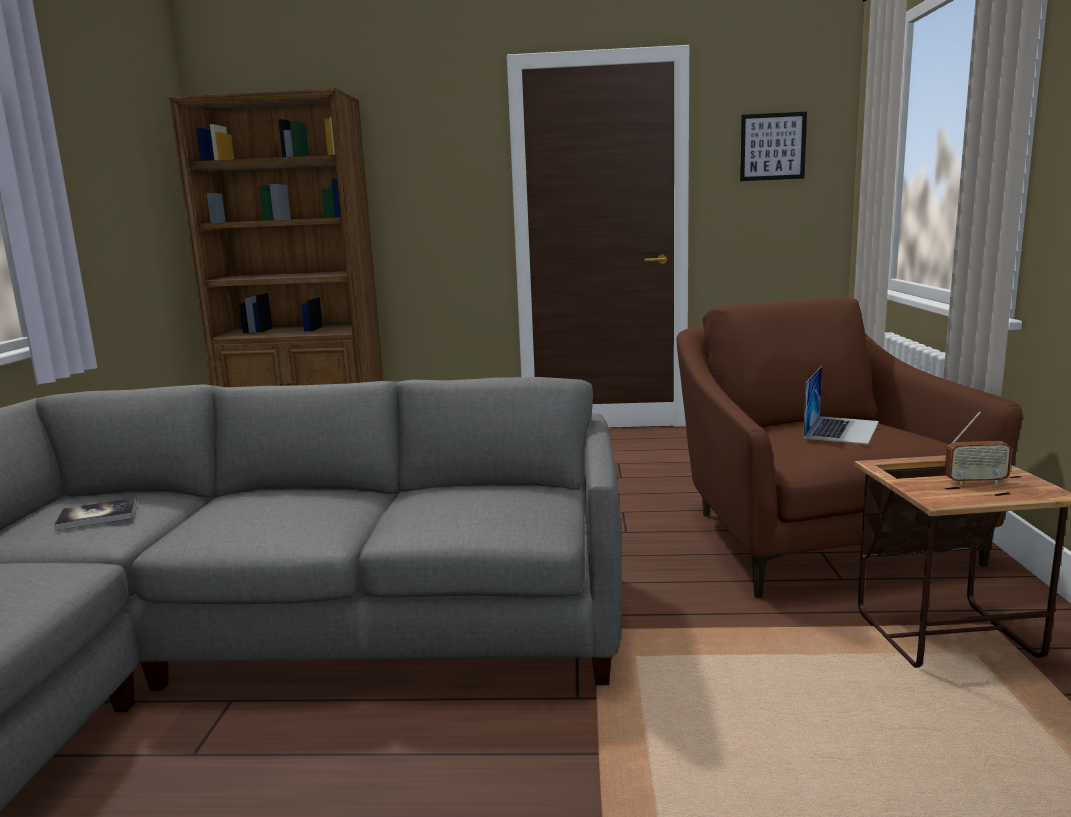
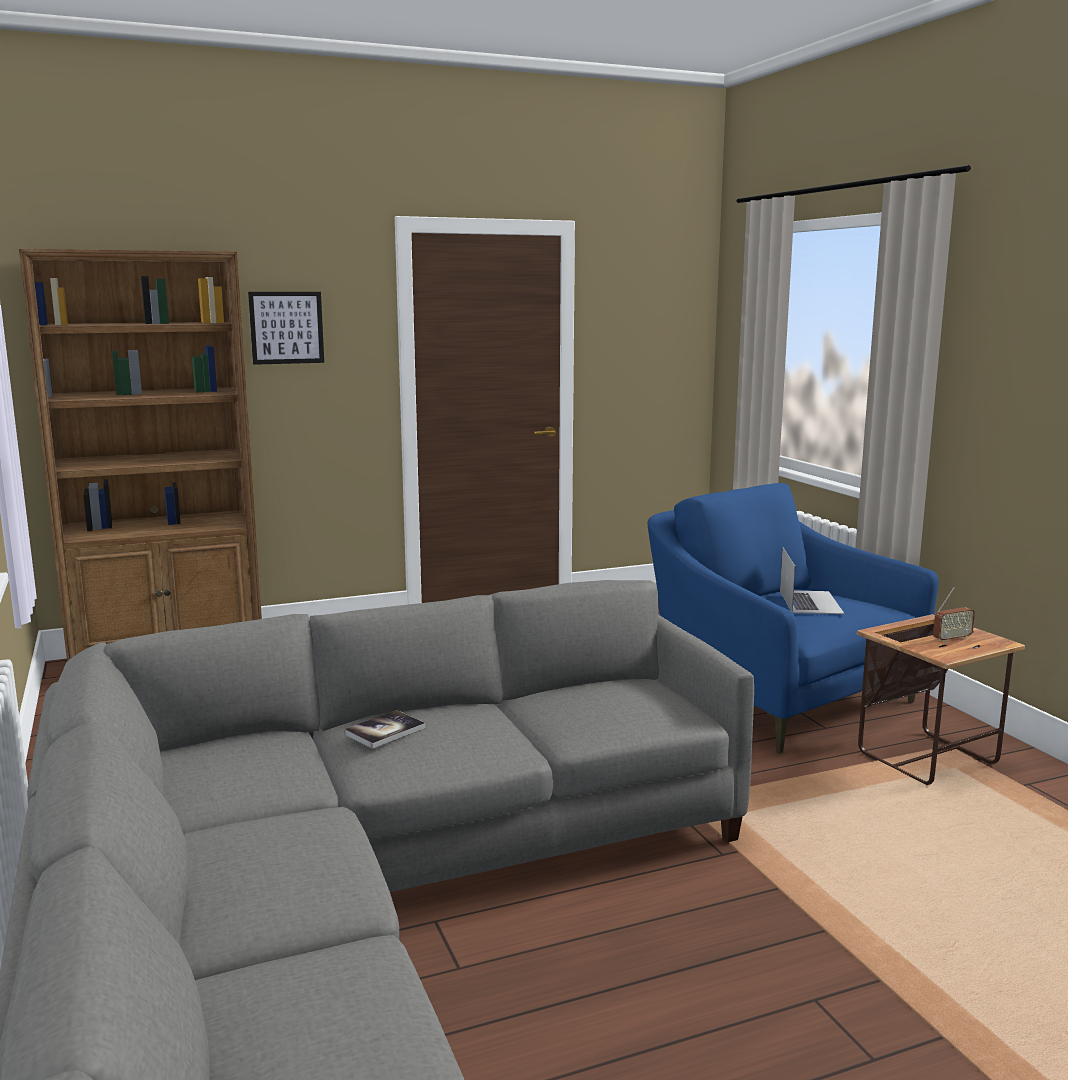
camera: 25 degrees left, 0 degrees up
book [54,498,137,530] -> book moved to [344,710,425,749]
brown armchair [677,298,1022,598] -> blue armchair [647,483,939,754]
picture [740,112,807,181] -> picture moved to [248,292,324,365]

